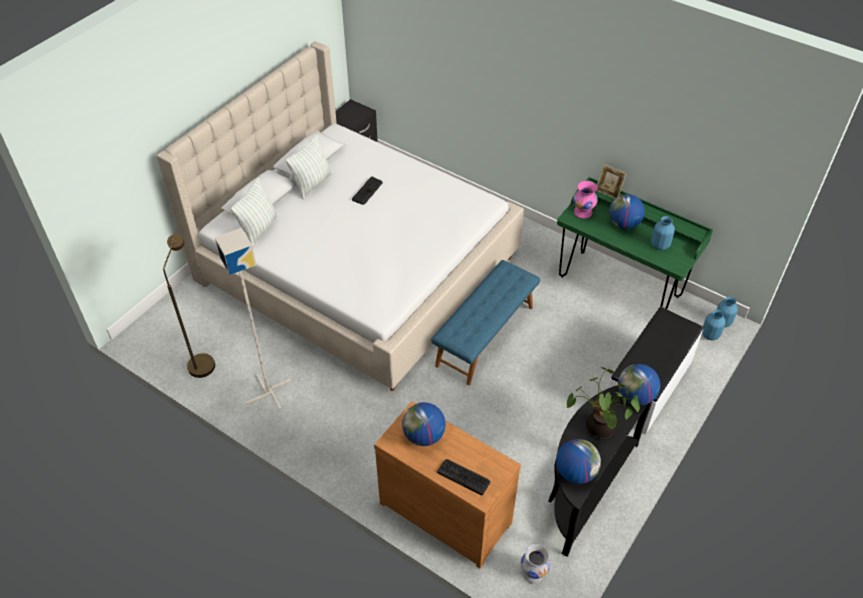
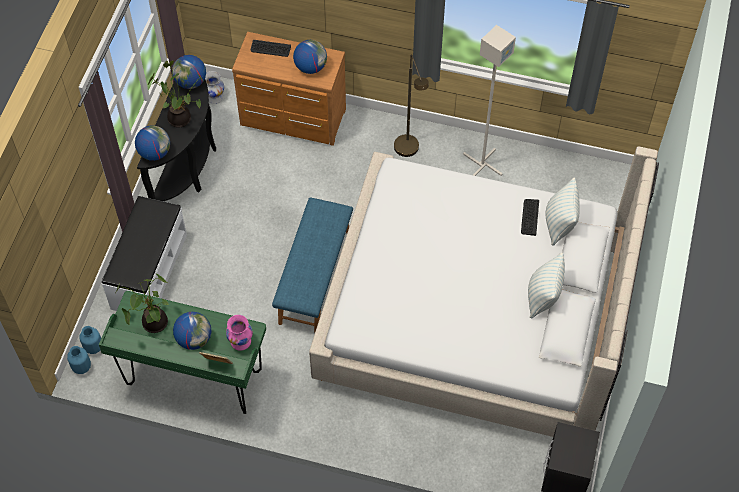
camera: 160 degrees right, 10 degrees up
brown floor lamp [163,234,215,378] -> brown floor lamp moved to [394,54,429,157]
keyboard [352,176,383,205] -> keyboard moved to [521,199,539,236]
blue vase [651,216,675,250] -> potted plant [115,274,168,333]

